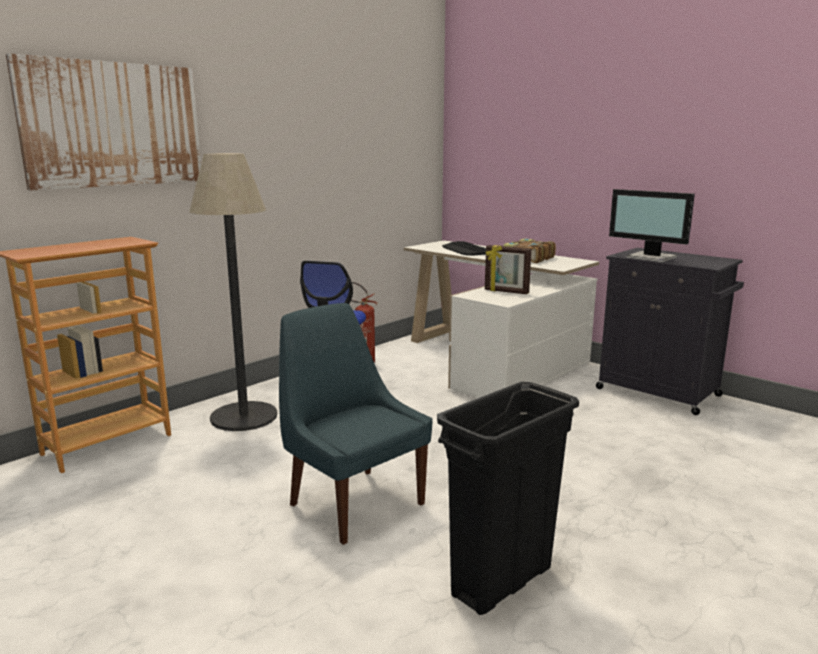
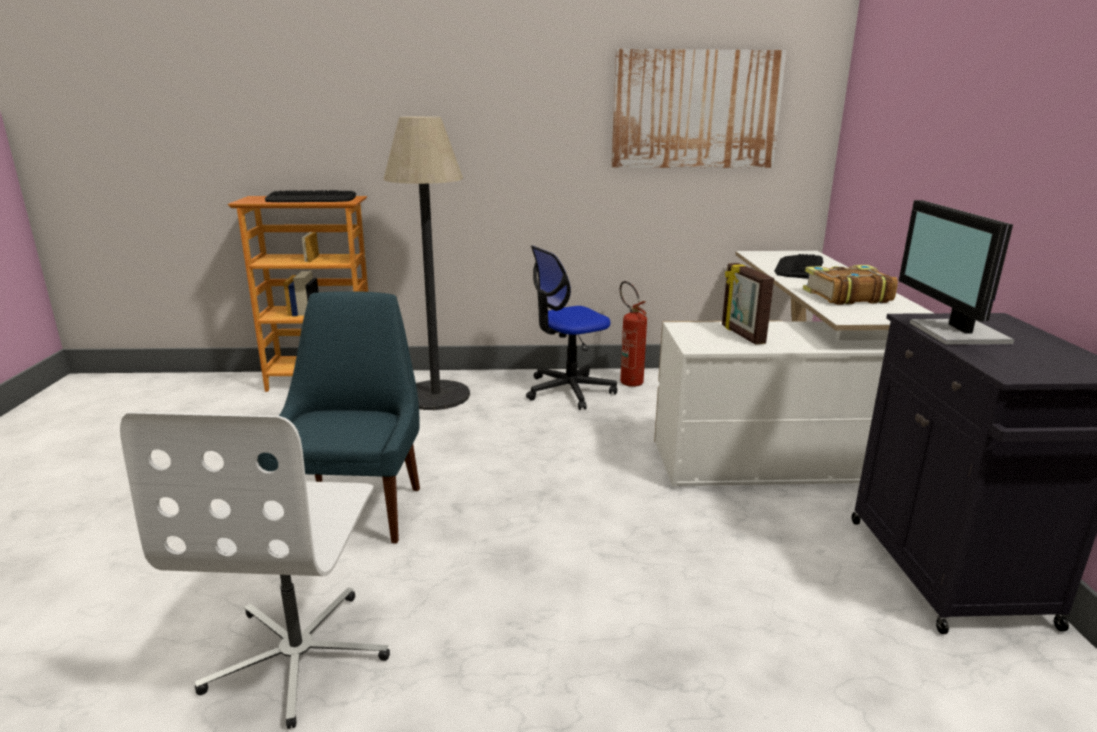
camera: 45 degrees right, 5 degrees up
picture [6,53,201,190] -> picture moved to [612,49,787,168]
black trash can [437,382,579,615] -> white office chair [120,412,390,729]
none -> keyboard [265,190,356,202]

